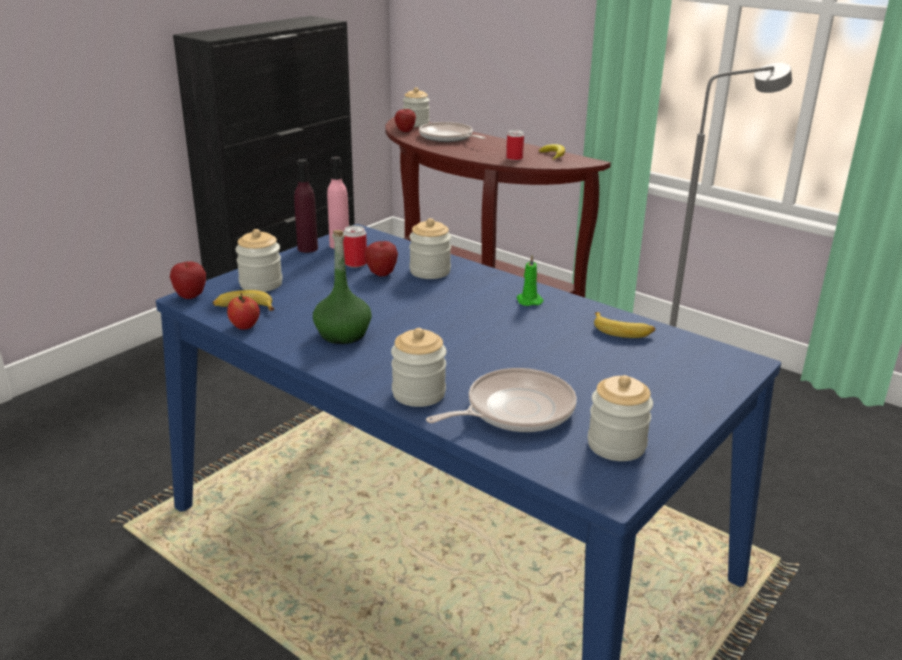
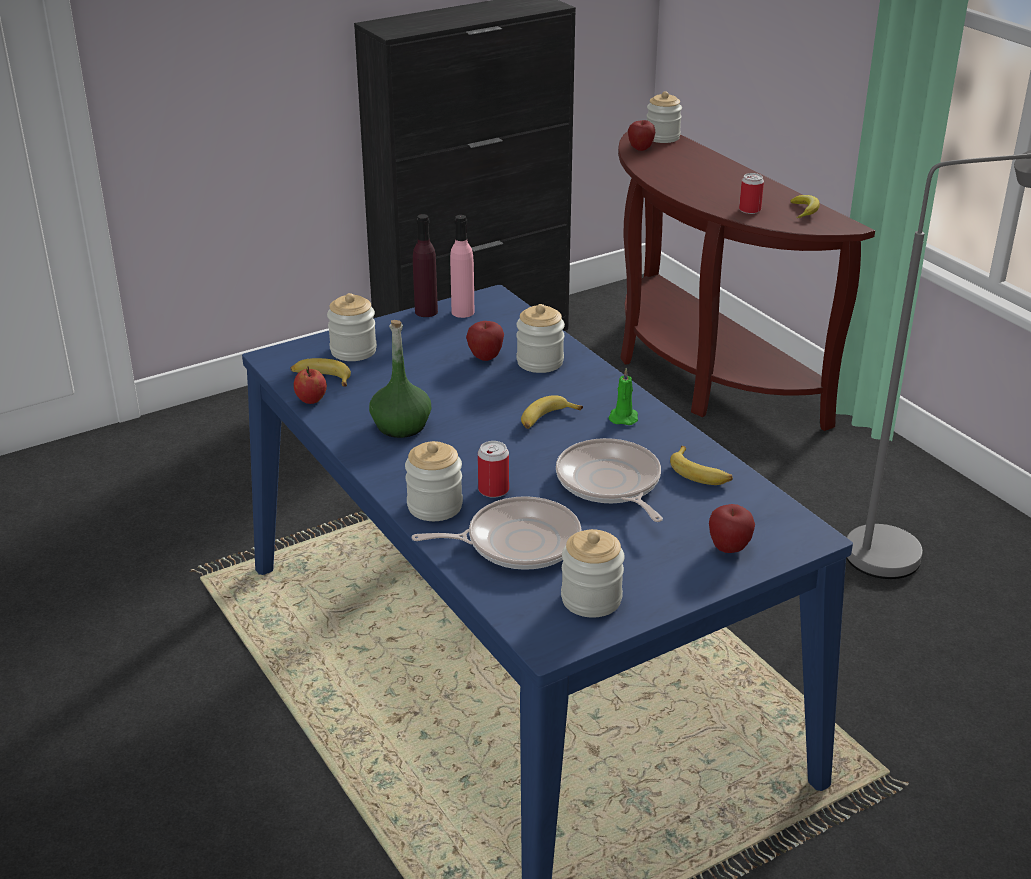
camera: 20 degrees right, 5 degrees up
apple [170,261,206,299] -> apple moved to [709,504,755,553]
can [343,225,367,268] -> can moved to [478,441,509,498]
frying pan [419,122,485,142] -> frying pan moved to [556,438,663,522]
none -> banana [521,395,583,429]

